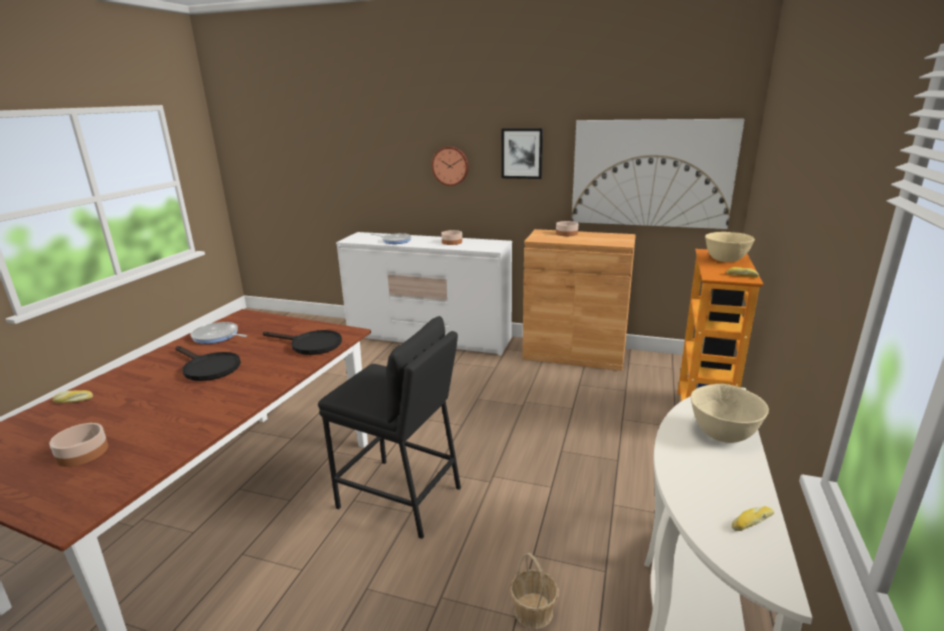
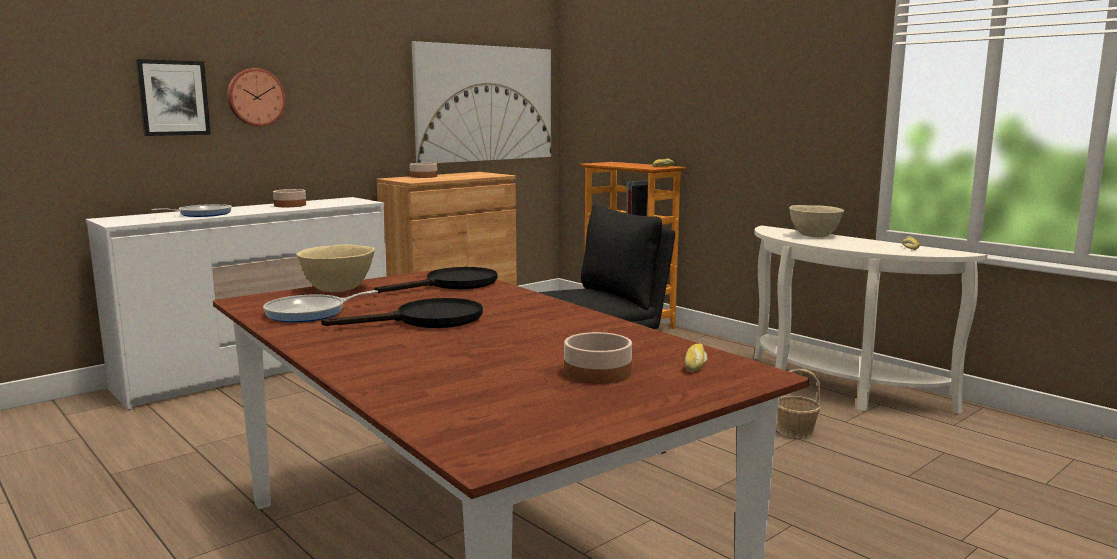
camera: 60 degrees left, 10 degrees down
bread [53,390,93,403] -> bread moved to [685,344,707,372]
picture [501,128,543,179] -> picture moved to [136,59,211,136]
beige bowl [705,232,755,262] -> beige bowl moved to [297,244,375,292]

